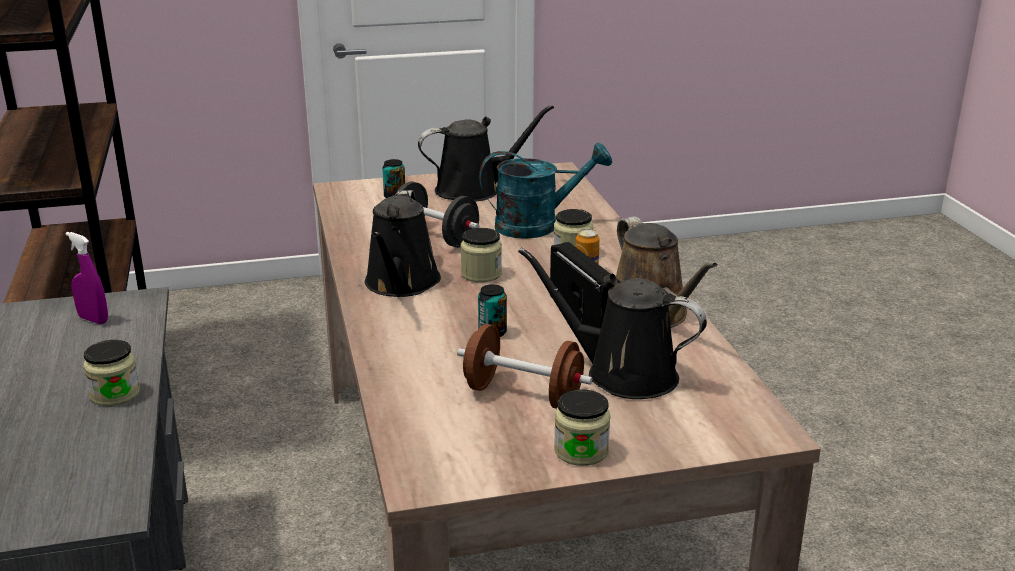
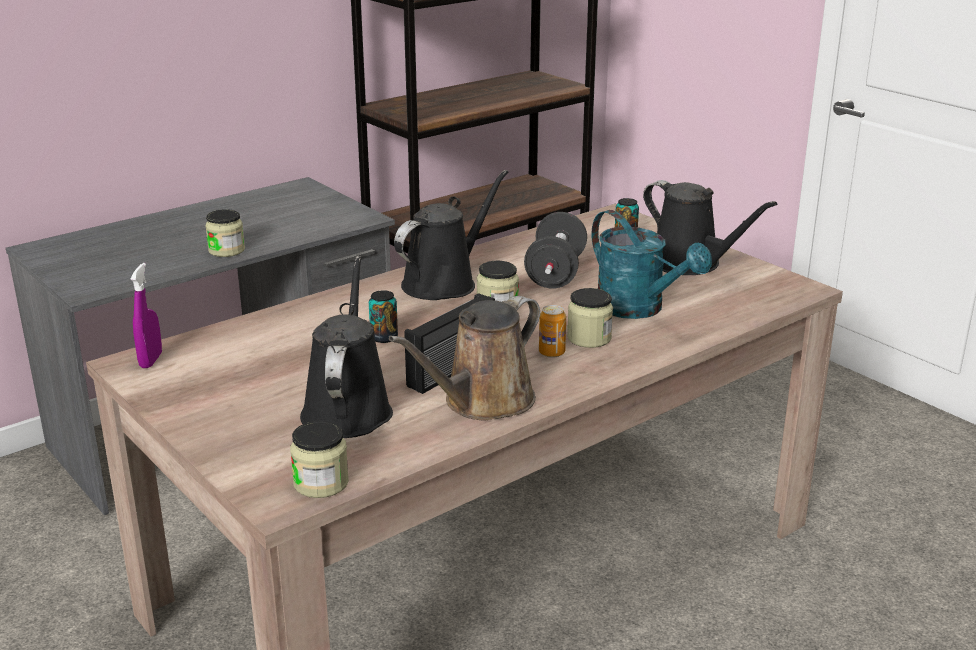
camera: 65 degrees right, 0 degrees up
purple spray bottle [66,232,108,324] -> purple spray bottle moved to [131,263,162,368]
black watering can [365,190,441,297] -> black watering can turned 150 degrees clockwise [394,170,508,300]
brown dumbbell [457,324,592,409] -> none
jar [554,390,611,466] -> jar moved to [290,421,349,498]

